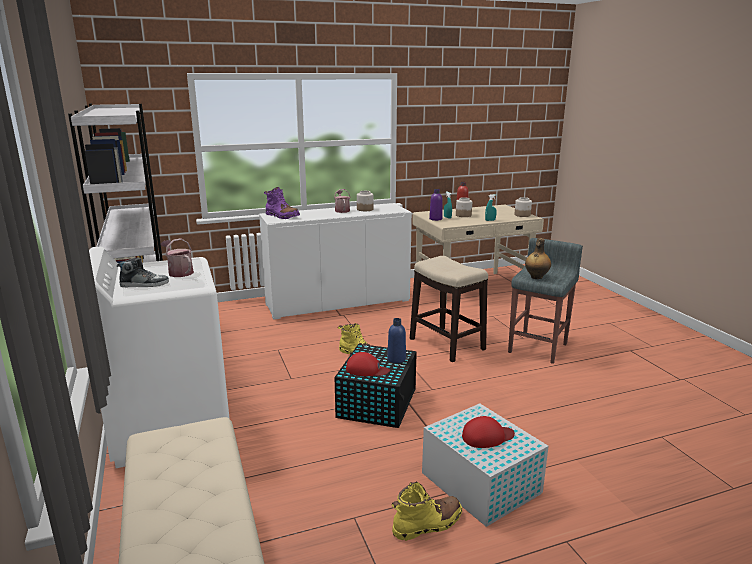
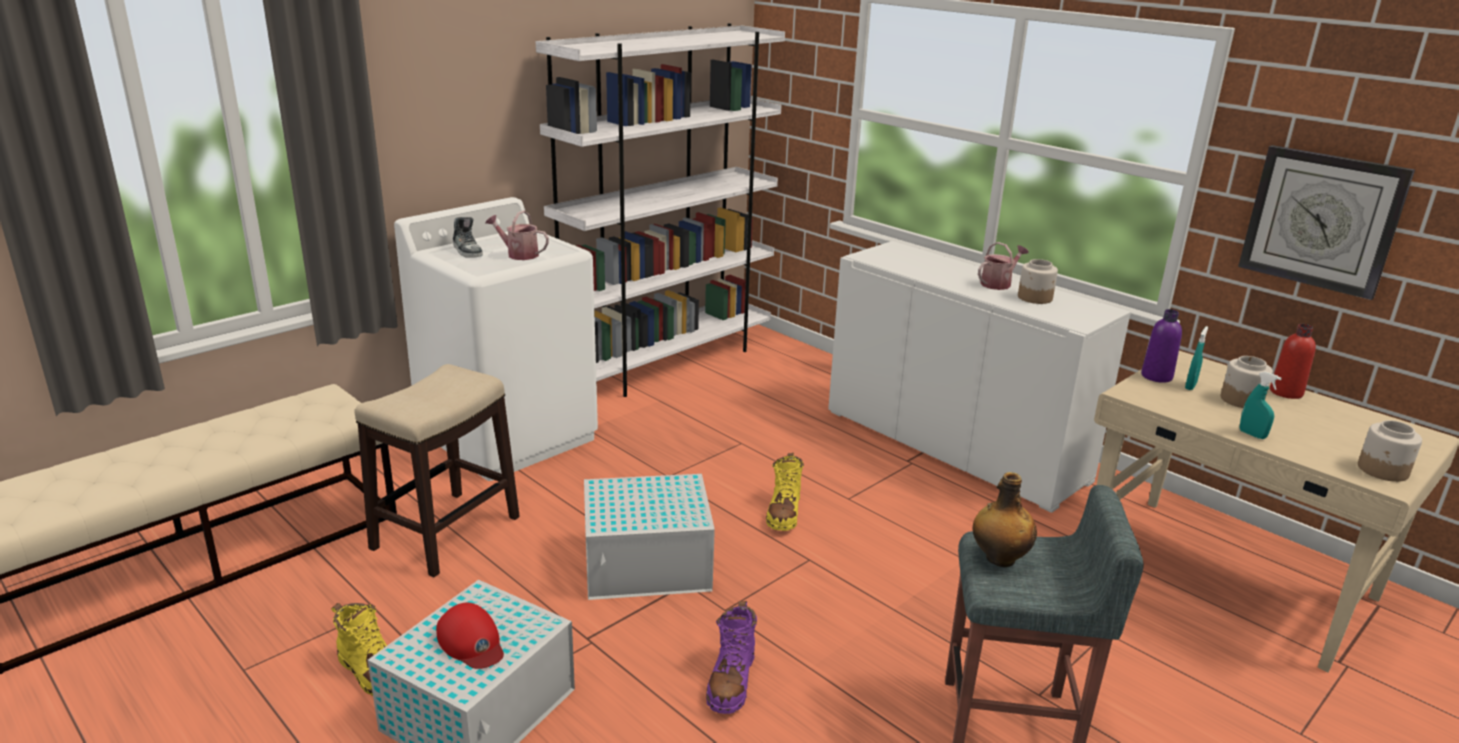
camera: 65 degrees right, 5 degrees up
watering can [161,238,194,277] -> watering can turned 90 degrees counterclockwise [485,210,549,260]
purple boot [264,187,300,219] -> purple boot moved to [706,601,757,714]
black storage box [334,344,417,428] -> white storage box [584,474,715,600]
red cap [346,352,390,376] -> none
blue bottle [387,318,406,363] -> none
stool [410,256,488,362] -> stool moved to [354,364,520,577]
none -> wall clock [1238,145,1415,300]

